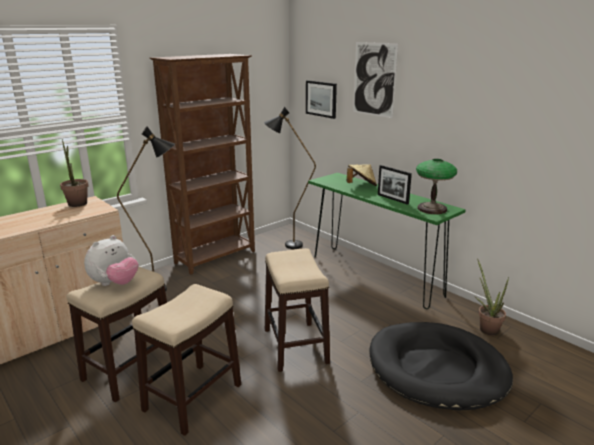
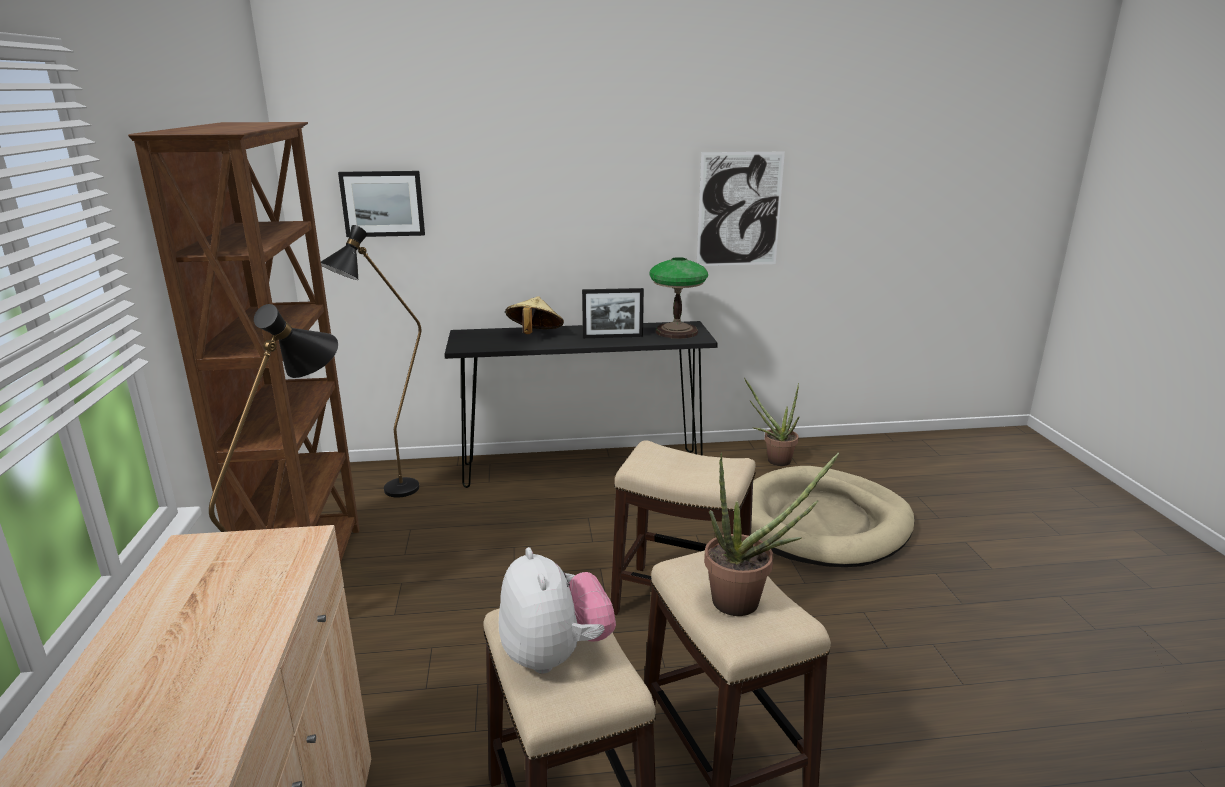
camera: 55 degrees left, 0 degrees up
potted plant [60,139,89,207] -> potted plant moved to [704,453,839,616]
green console table [308,173,466,309] -> black console table [445,321,718,488]
picture [353,42,398,118] -> picture moved to [697,151,785,266]
black dog bed [369,322,513,411] -> beige dog bed [751,466,915,567]

